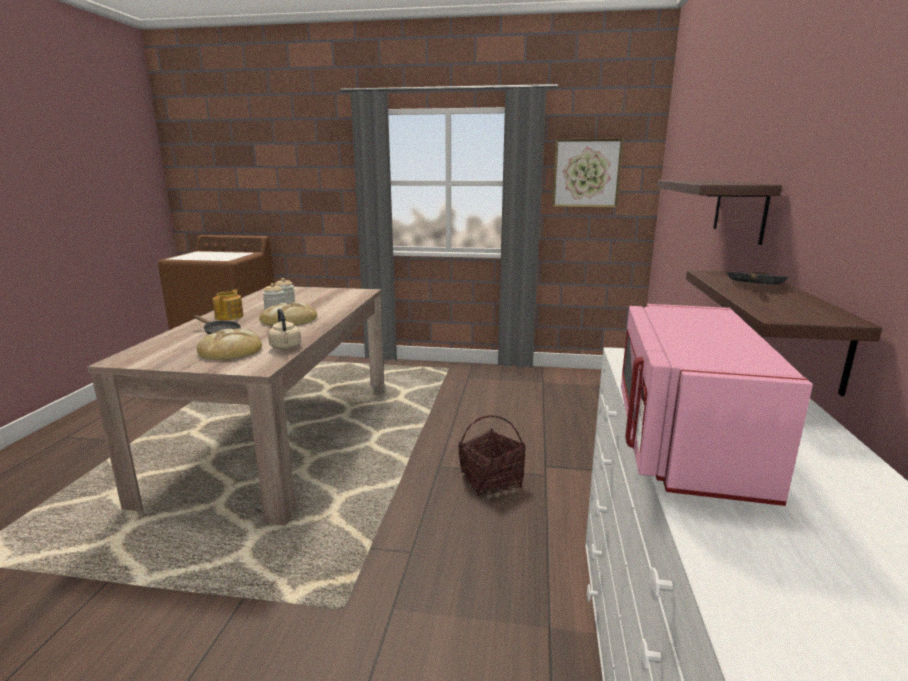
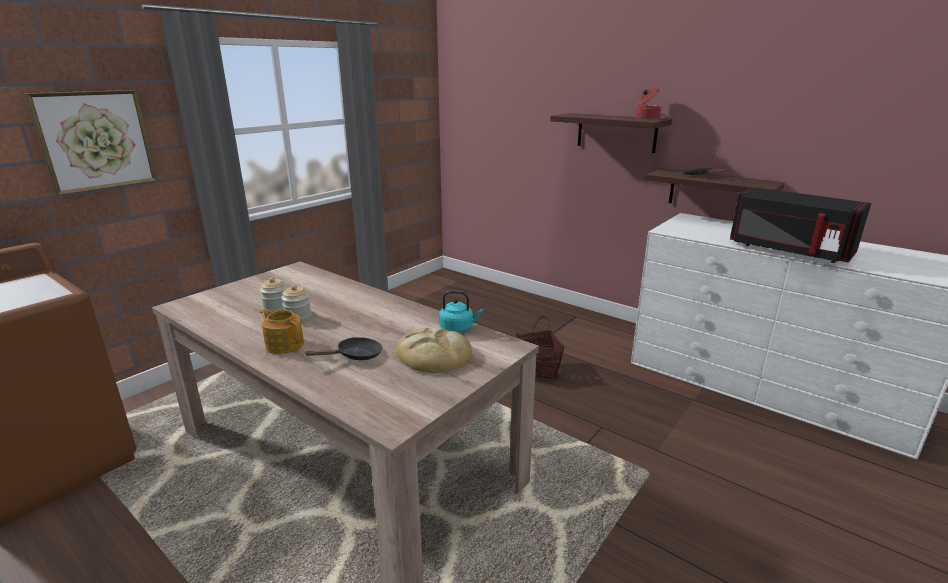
camera: 60 degrees left, 5 degrees up
bread [259,302,317,326] -> none
beige kettle [268,309,301,349] -> turquoise kettle [439,291,483,333]
picture [552,138,624,208] -> picture moved to [24,90,157,195]
pink microwave [621,304,813,506] -> black microwave [730,187,871,263]
none -> cooking pot [636,87,661,120]

